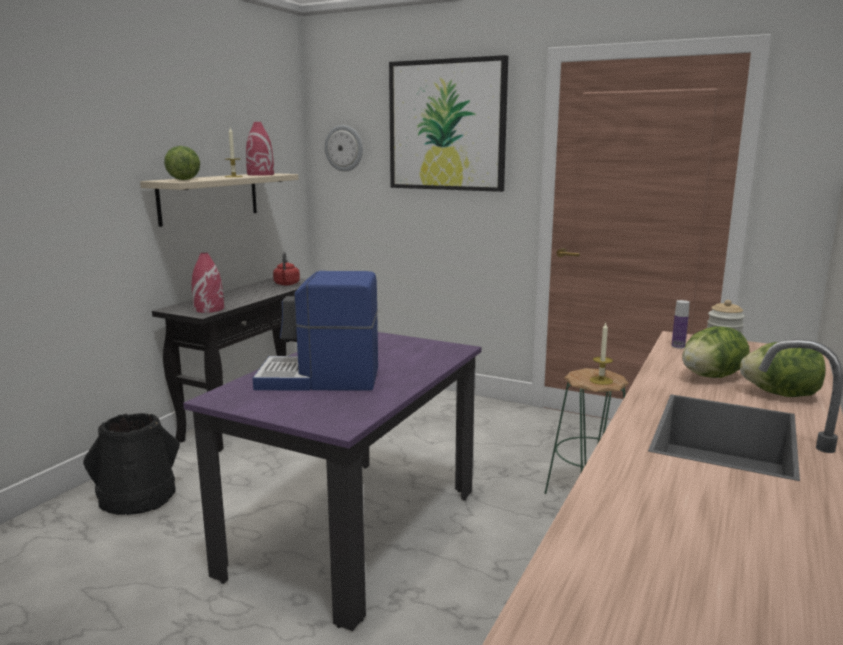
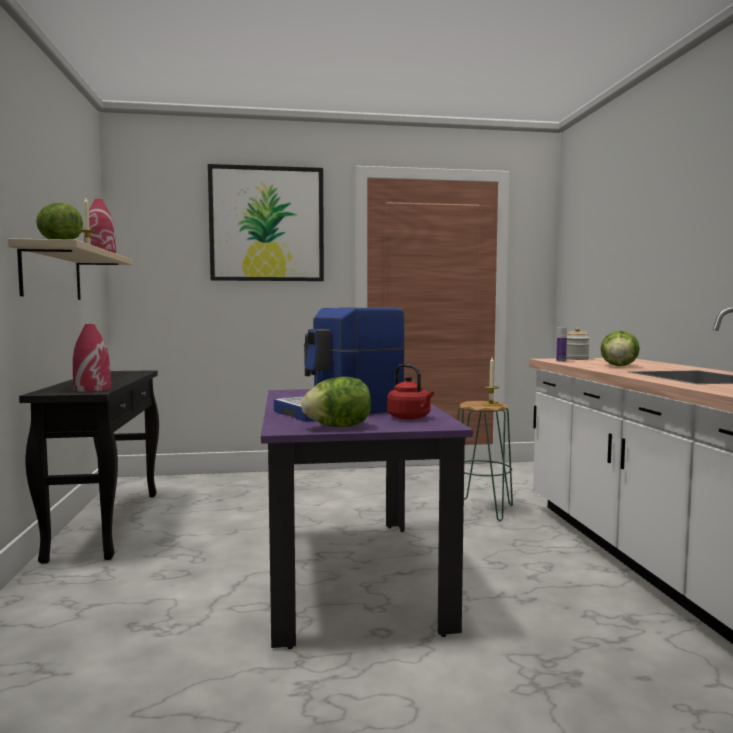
camera: 35 degrees left, 10 degrees down
black bucket [83,413,180,515] -> none
red kettle [273,252,300,285] -> red kettle moved to [387,364,434,420]
wall clock [325,125,363,172] -> none
lettuce [740,342,826,397] -> lettuce moved to [301,377,371,427]

